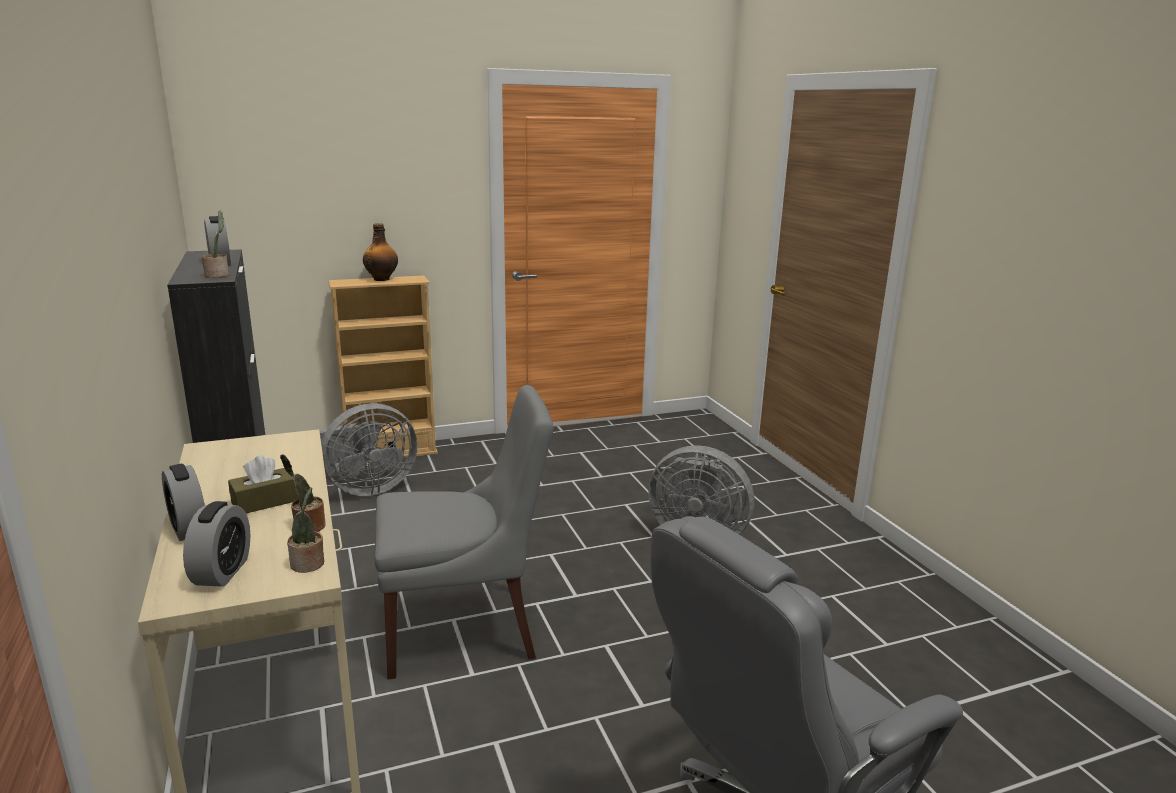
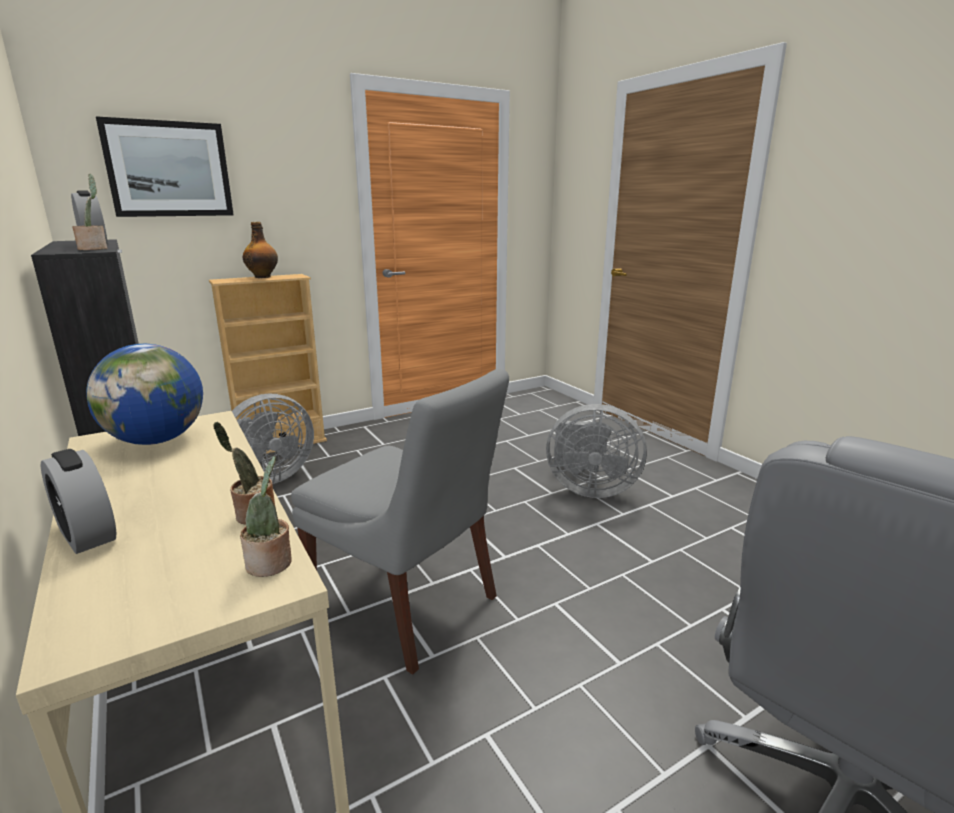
camera: 10 degrees left, 0 degrees up
alarm clock [183,501,251,587] -> none
brown tissue box [228,455,298,513] -> none
grey chair [375,385,554,679] -> grey chair turned 60 degrees clockwise [291,369,509,675]
none -> globe [86,344,203,445]
none -> picture [96,116,234,217]

